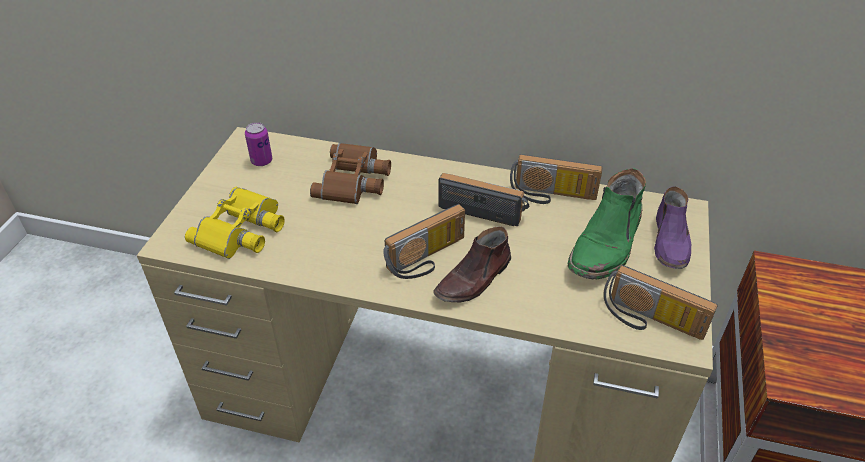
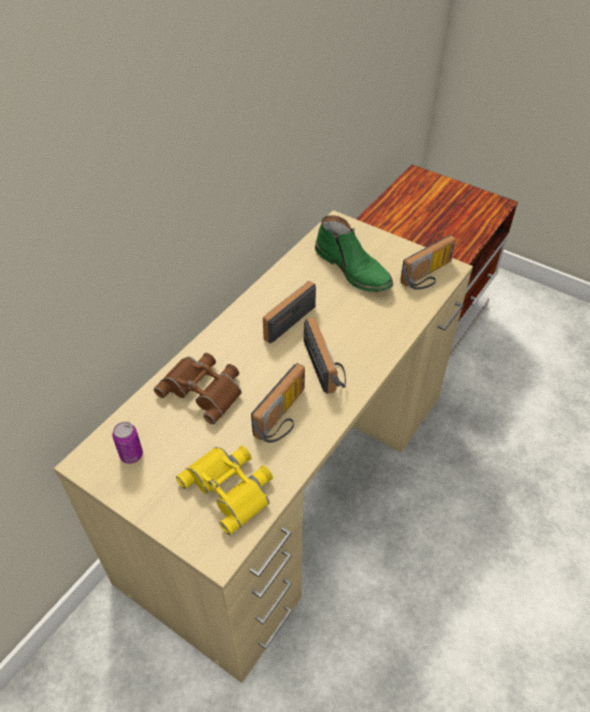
camera: 70 degrees left, 5 degrees up
brown shoe [433,226,511,302] -> none
radio [510,154,603,204] -> radio moved to [251,363,305,443]
purple shoe [654,186,691,269] -> none

